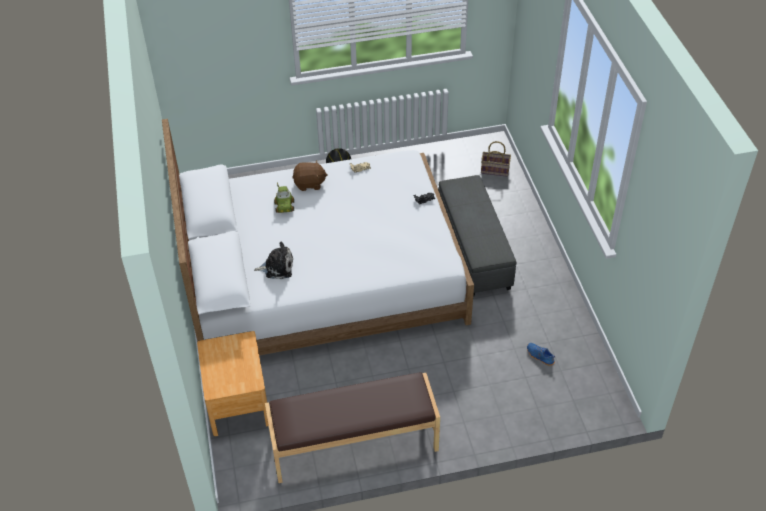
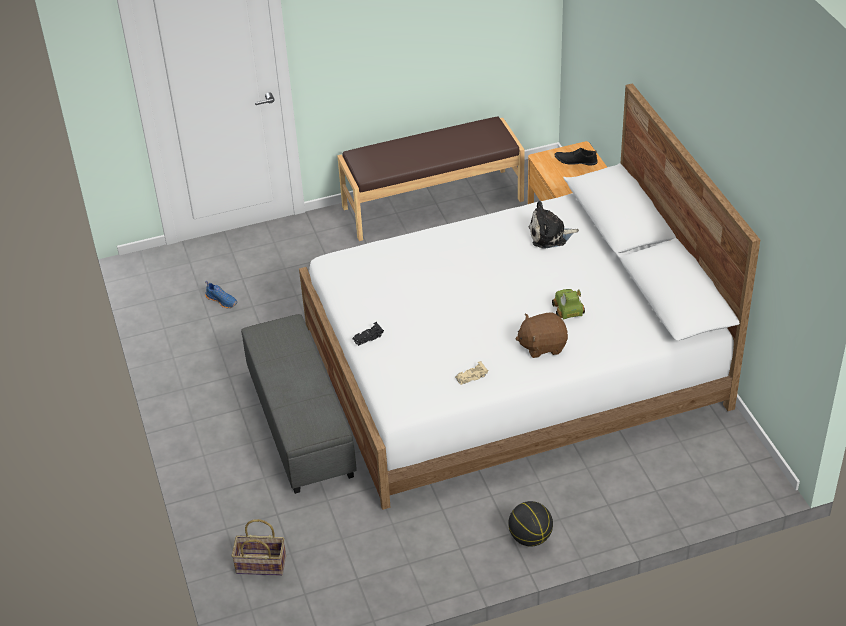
camera: 175 degrees right, 5 degrees down
none -> black shoe [554,148,598,165]

